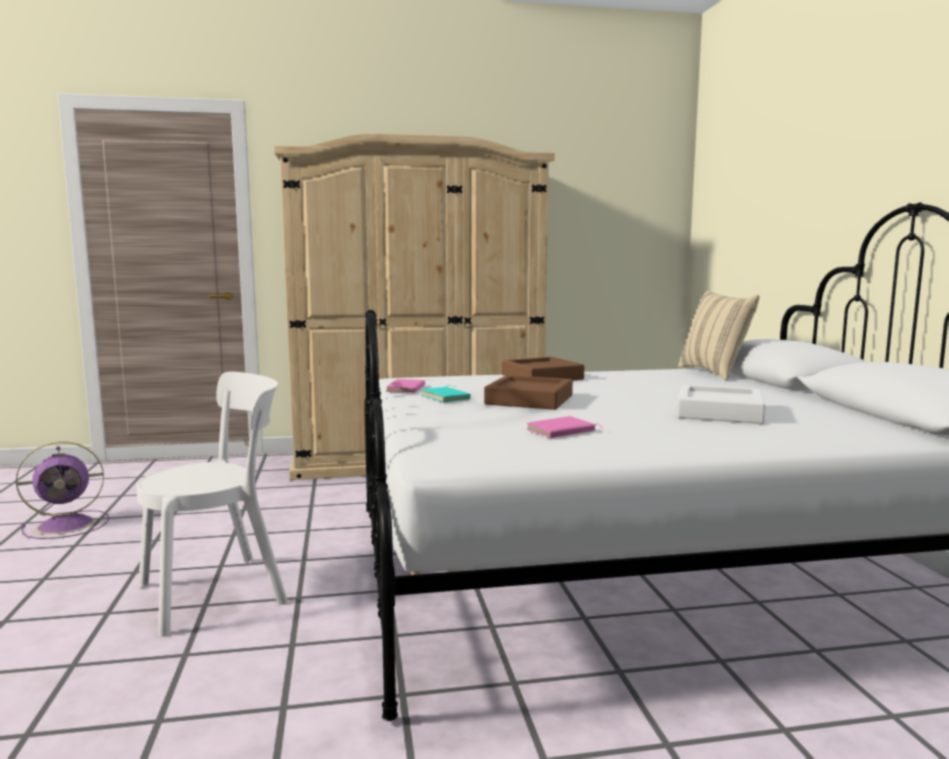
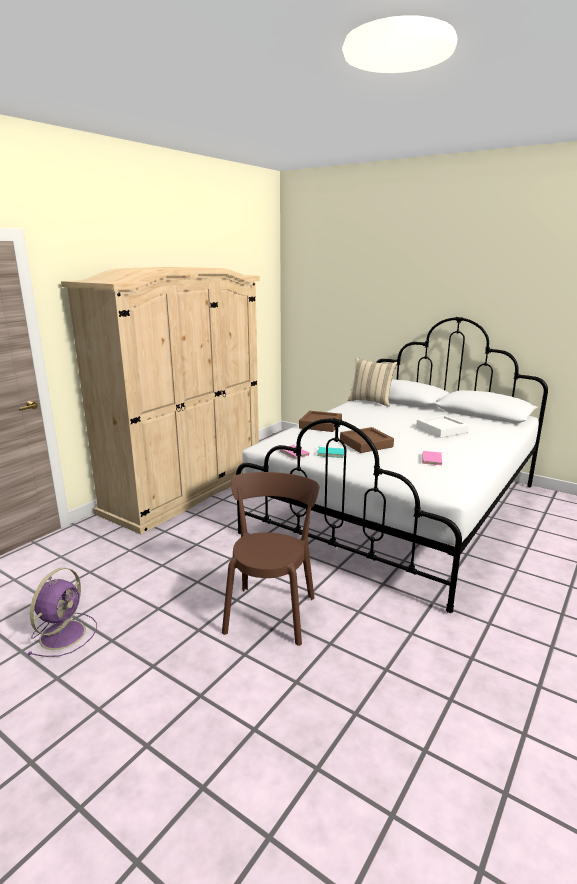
camera: 45 degrees left, 10 degrees up
white chair [137,372,288,637] -> brown chair [222,472,319,646]

